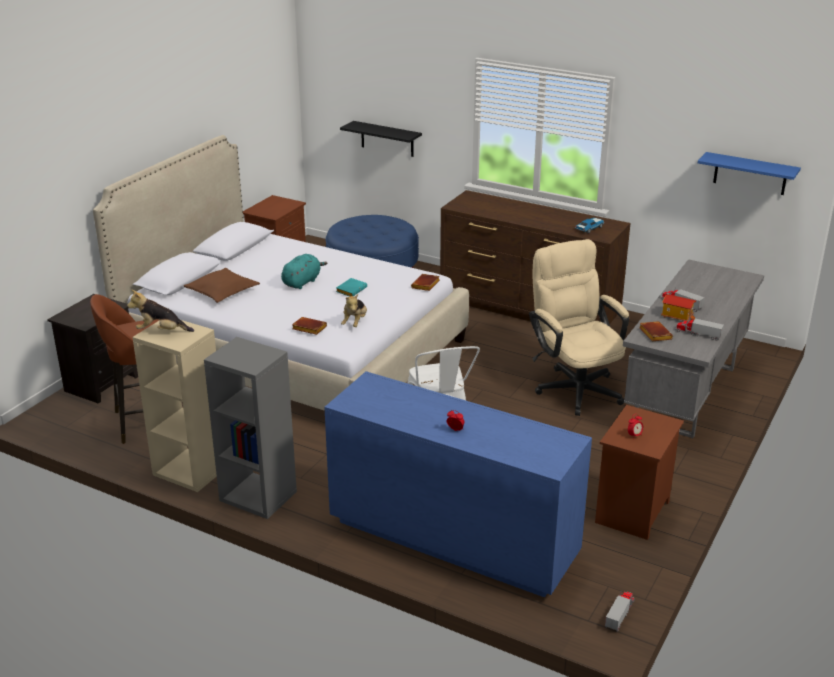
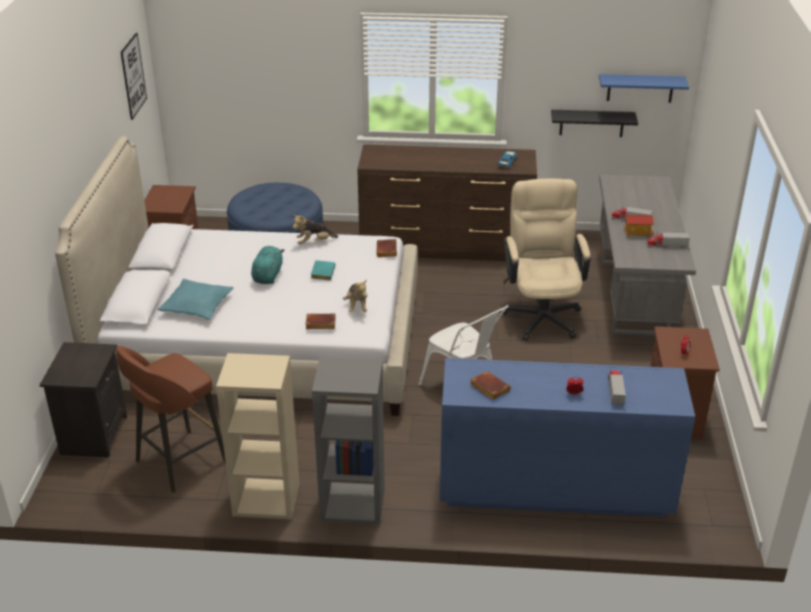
camera: 25 degrees left, 5 degrees up
plush toy [127,290,194,332] -> plush toy moved to [293,214,338,244]
brown pillow [184,268,260,303] -> turquoise pillow [158,279,234,320]
black shelf [340,121,422,157] -> black shelf moved to [551,110,638,137]
beige office chair [529,239,629,416] -> beige office chair turned 45 degrees clockwise [502,179,590,341]
toy truck [605,591,635,632] -> toy truck moved to [608,370,626,406]
brown book [639,321,673,341] -> brown book moved to [470,371,511,400]
none -> picture [121,33,147,120]

